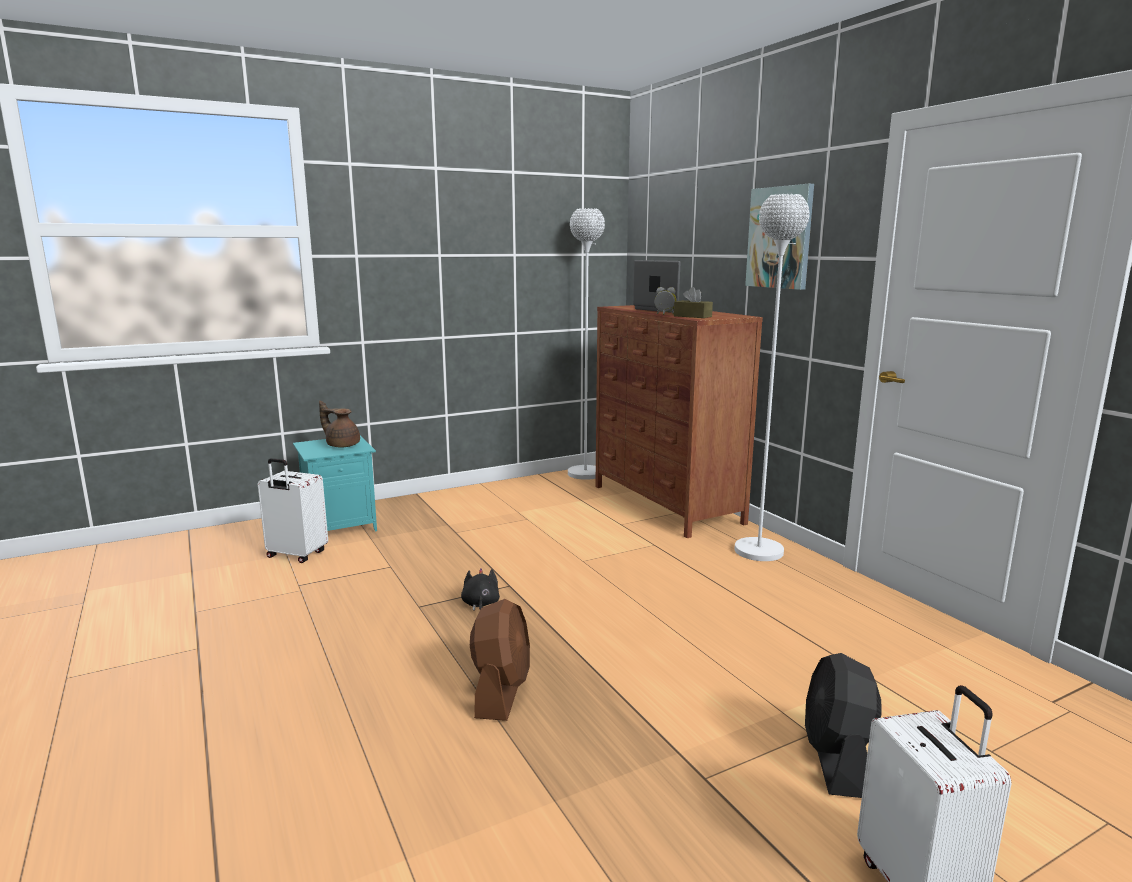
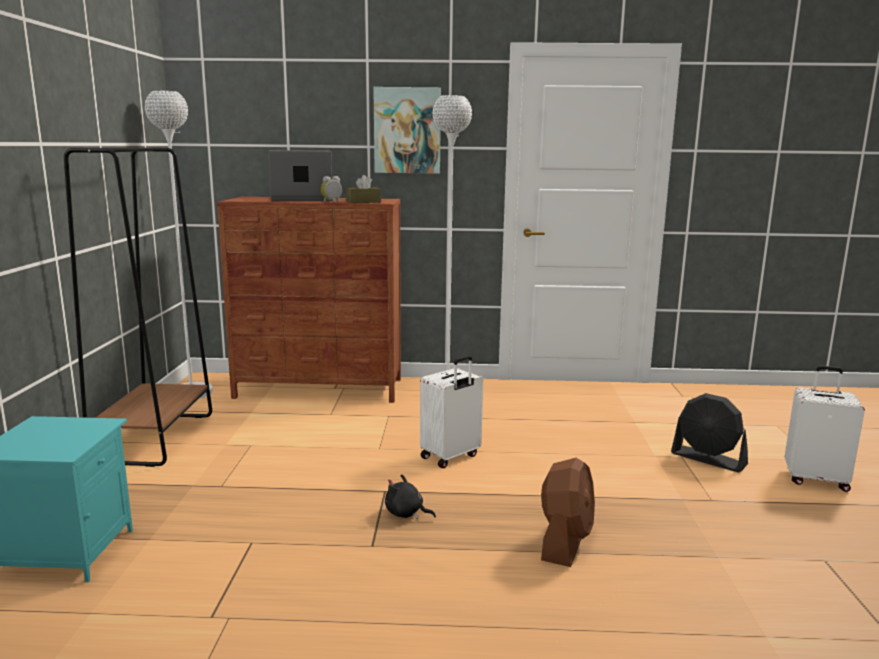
camera: 60 degrees left, 0 degrees up
white suitcase [258,458,328,563] -> white suitcase moved to [420,355,483,468]
brown teapot [319,401,360,447] -> none
brown fan [470,599,530,721] -> brown fan turned 75 degrees clockwise [541,458,595,567]
none -> clothes rack [64,148,212,467]

